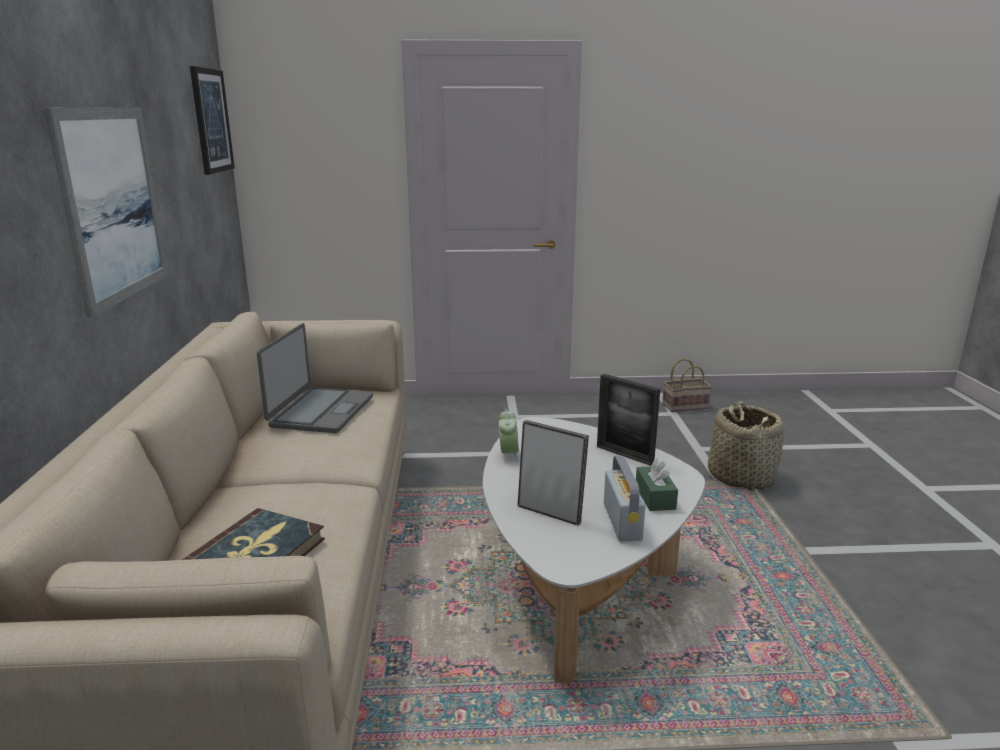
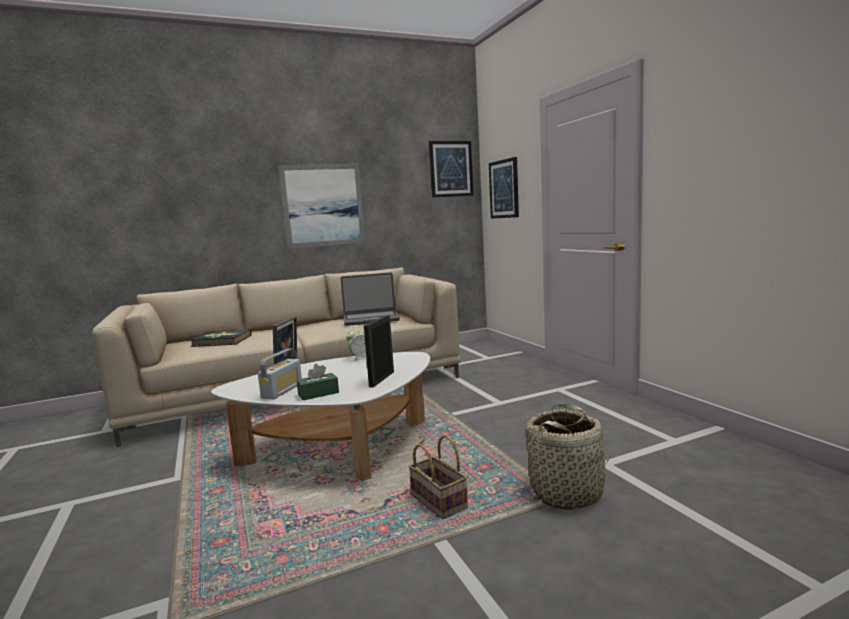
camera: 70 degrees right, 10 degrees down
radio [604,456,645,541] -> radio turned 45 degrees counterclockwise [258,348,302,399]
basket [662,359,712,412] -> basket moved to [408,435,468,519]
none -> picture [489,157,519,219]

